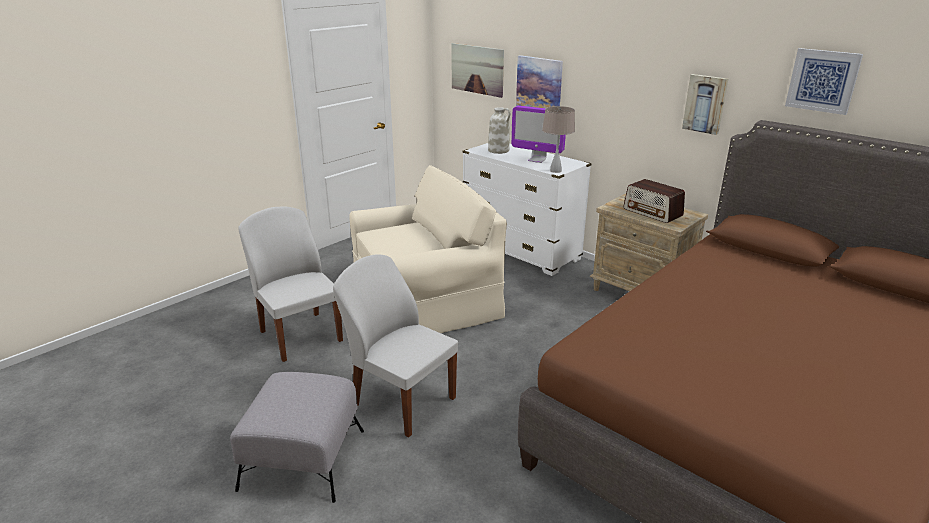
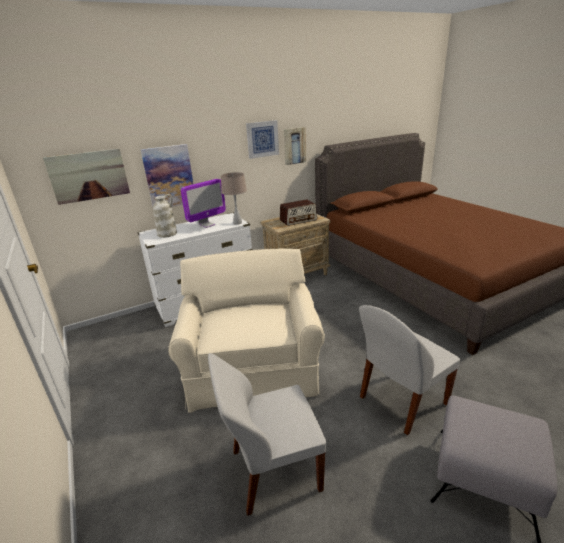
camera: 70 degrees left, 0 degrees up
picture [785,48,863,115] -> picture moved to [246,120,279,159]

